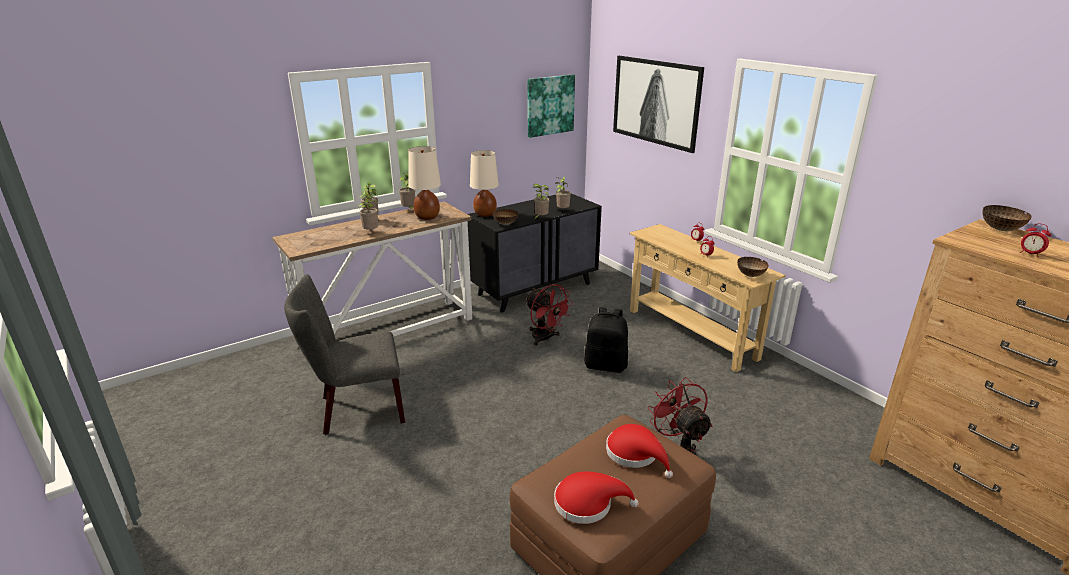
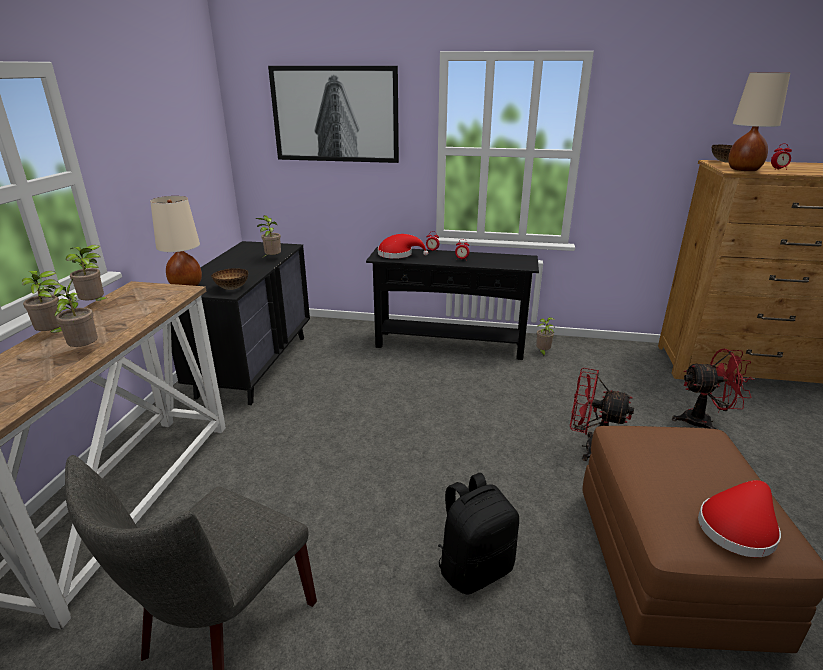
camera: 45 degrees left, 0 degrees up
beige table lamp [408,146,441,220] -> beige table lamp moved to [728,72,790,171]
red fan [525,284,572,346] -> red fan moved to [672,349,755,429]
picture [527,74,575,138] -> none
potted plant [532,184,549,219] -> potted plant moved to [536,317,555,357]
black backpack [584,307,628,373] -> black backpack moved to [438,473,519,595]
red hat [606,424,673,478] -> red hat moved to [378,234,428,259]
beige console table [629,224,785,372] -> black console table [366,247,539,360]
bowl [737,257,769,277] -> none

